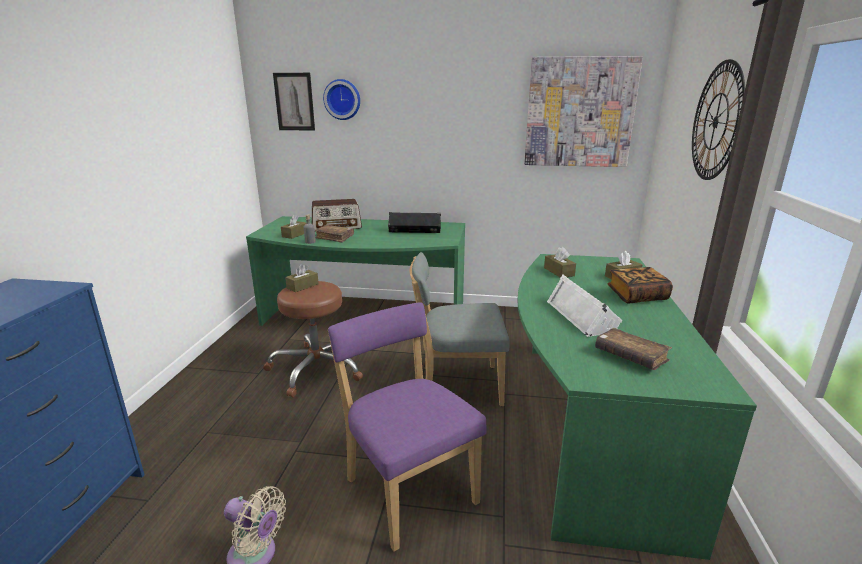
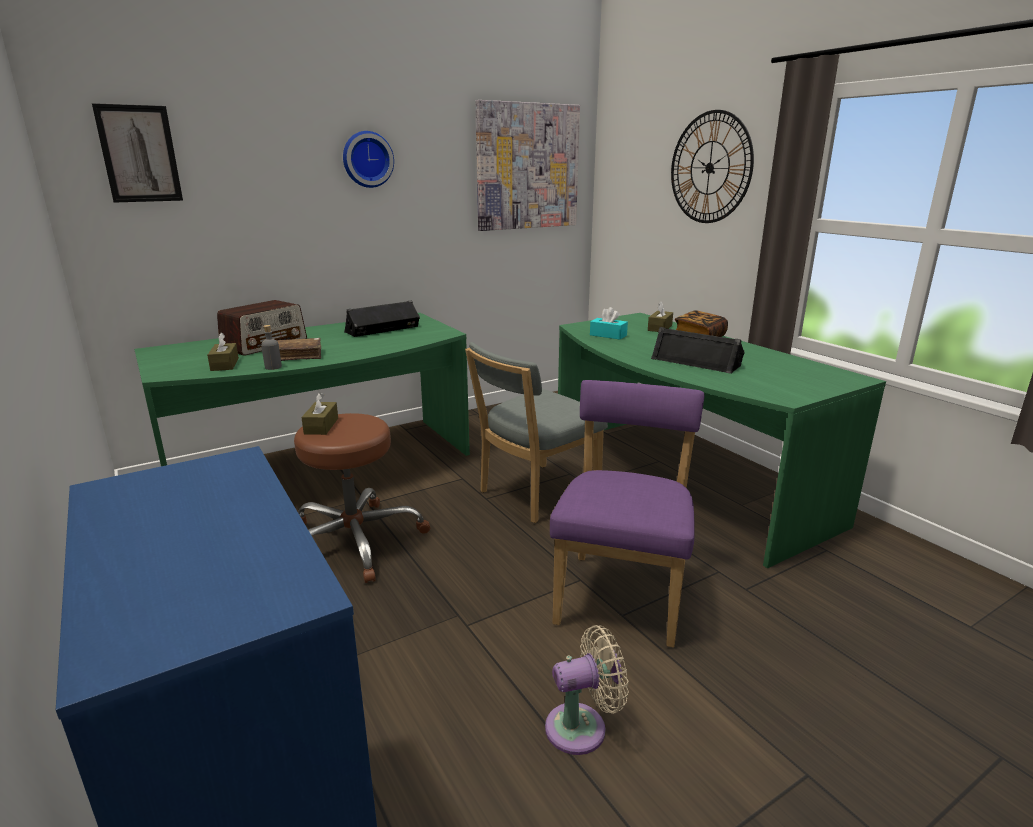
camera: 40 degrees left, 0 degrees up
wall clock [323,79,360,120] -> wall clock moved to [343,131,394,188]
purple chair [328,302,487,552] -> purple chair turned 90 degrees clockwise [550,380,704,648]
brown tissue box [544,247,576,278] -> turquoise tissue box [590,307,628,340]
white speaker [547,275,622,337] -> black speaker [651,327,745,374]
brown book [595,328,672,370] -> none

